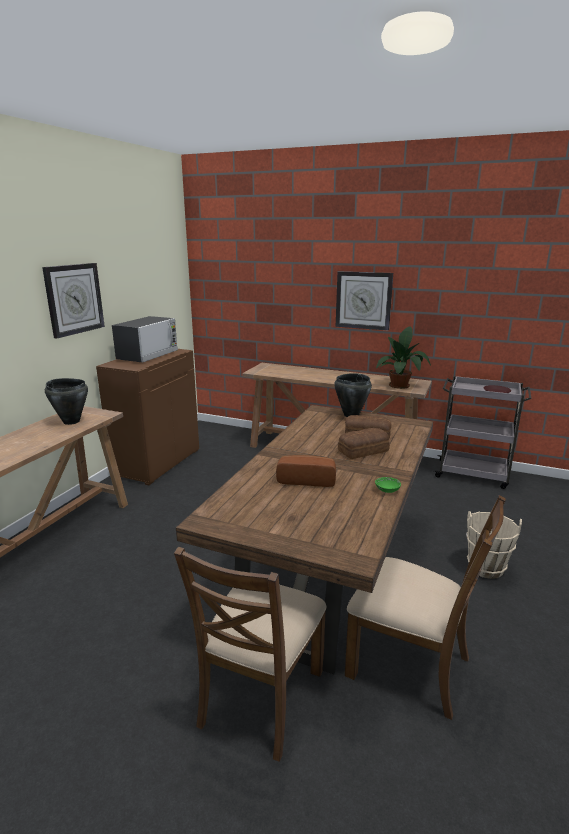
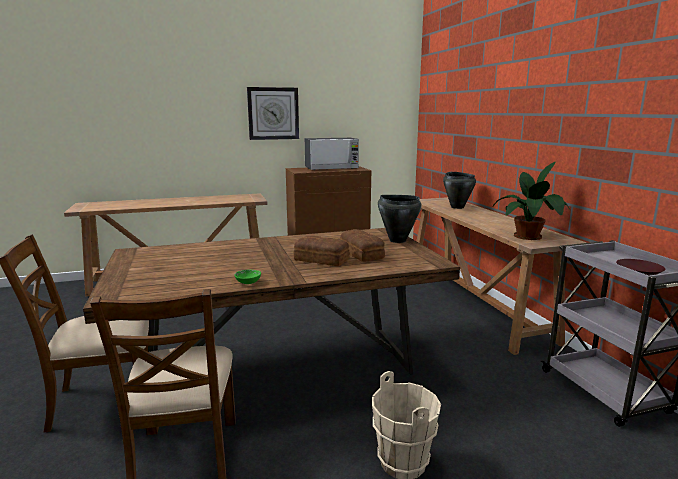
camera: 50 degrees right, 5 degrees down
black cooking pot [45,378,88,425] -> black cooking pot moved to [443,172,476,209]
bread [276,455,336,487] -> none
wall clock [336,271,393,331] -> none

